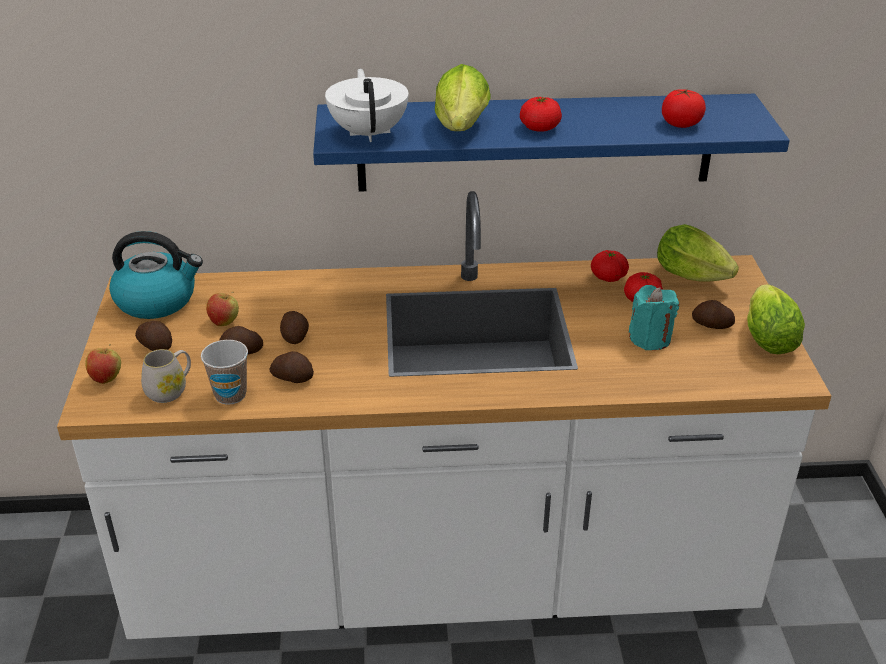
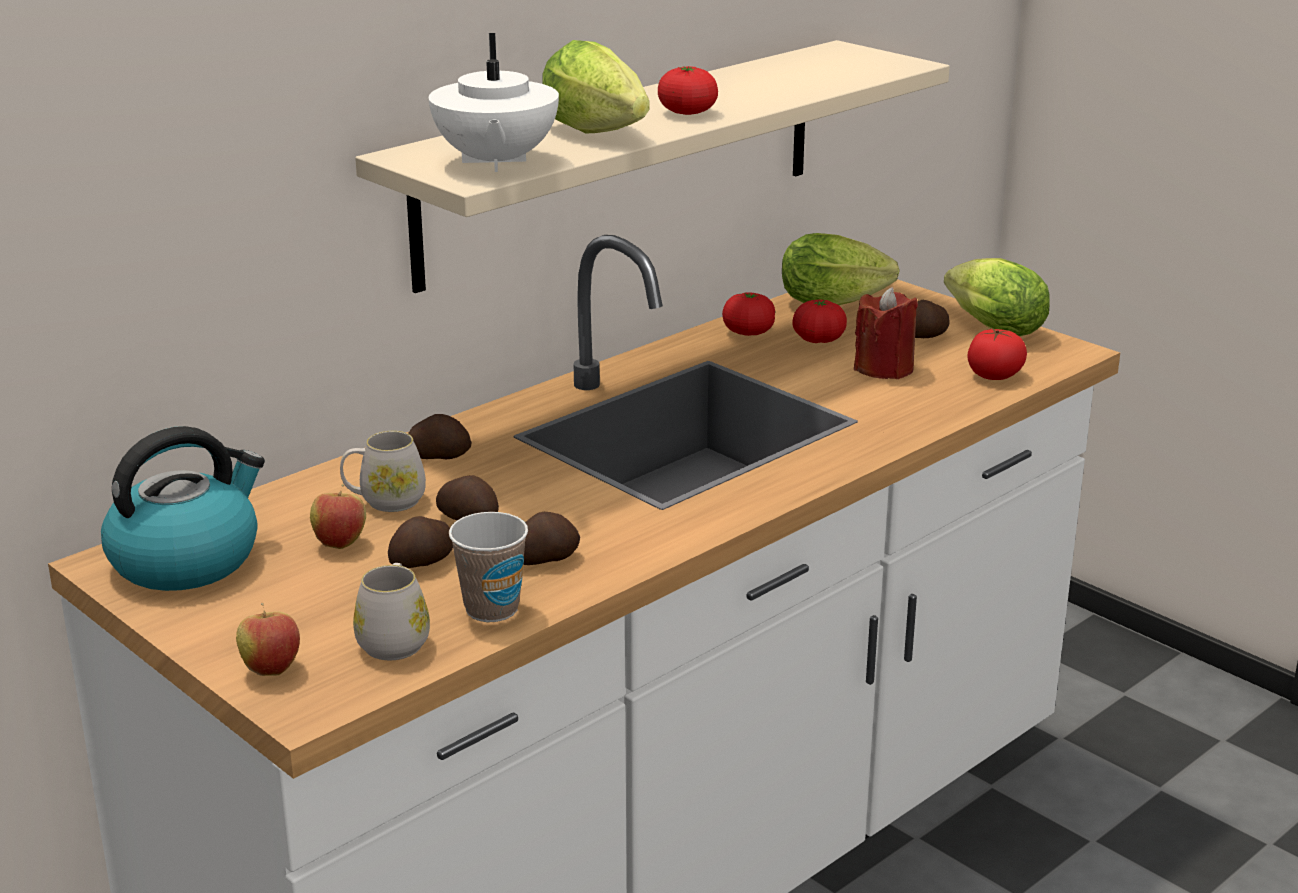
camera: 40 degrees left, 10 degrees down
potato [135,321,172,351] -> potato moved to [408,414,472,459]
blue shelf [313,94,790,192] -> beige shelf [355,40,950,293]
white teapot [325,69,408,142] -> white teapot turned 135 degrees counterclockwise [429,33,559,172]
turquoise candle [629,285,679,350] -> red candle [854,287,918,379]
tomato [662,89,706,128] -> tomato moved to [967,328,1027,380]
none -> white mug [340,431,426,512]

